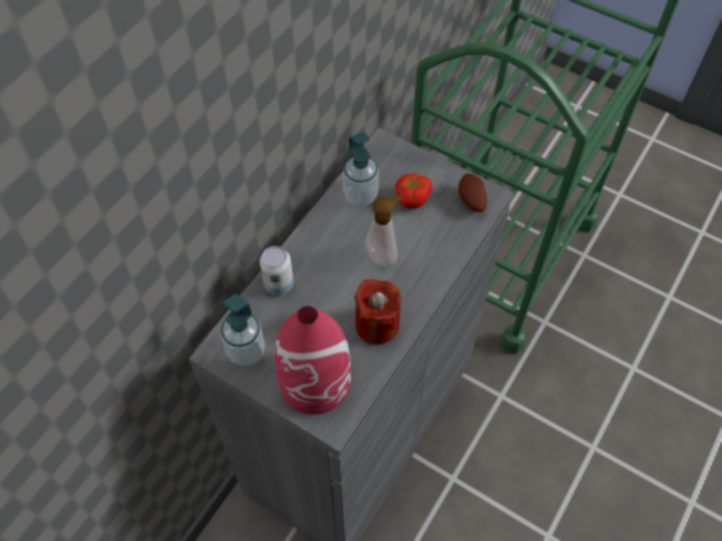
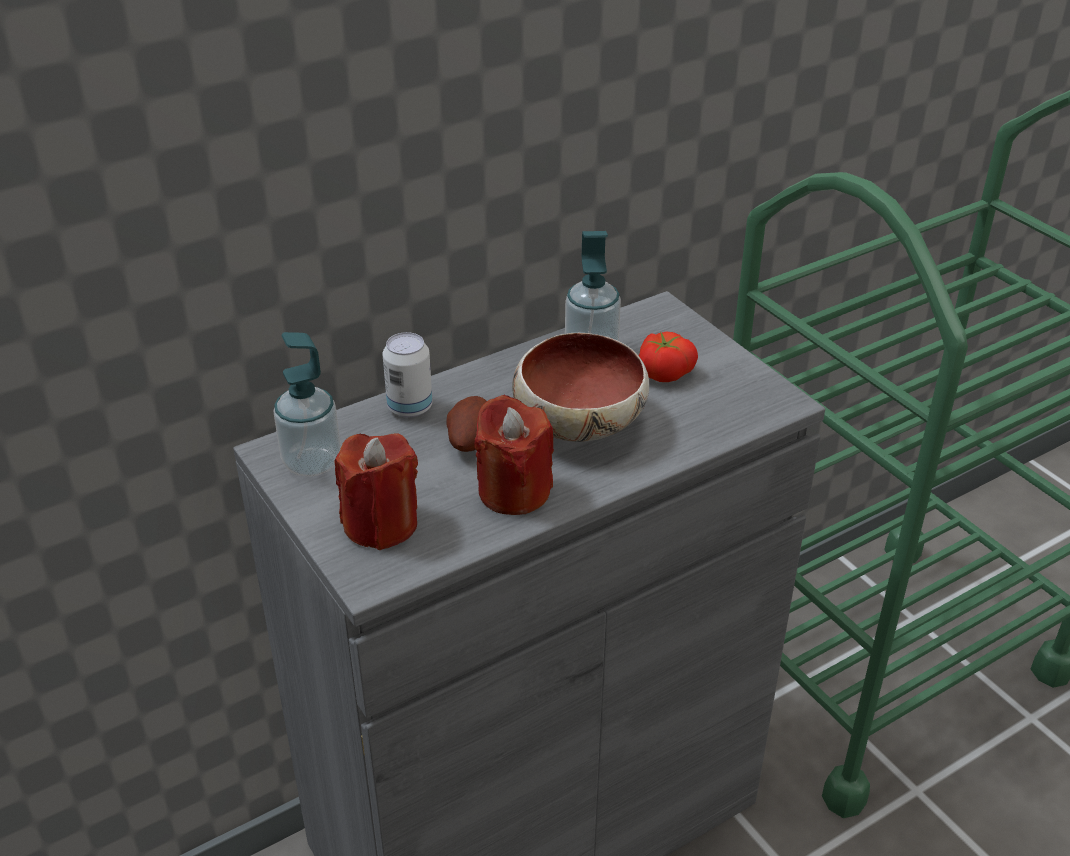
camera: 25 degrees right, 20 degrees down
red vase [274,306,351,415] -> red candle [334,433,418,550]
soap dispenser [366,195,402,267] -> bowl [512,333,649,442]
potato [458,173,487,212] -> potato moved to [446,396,487,452]

